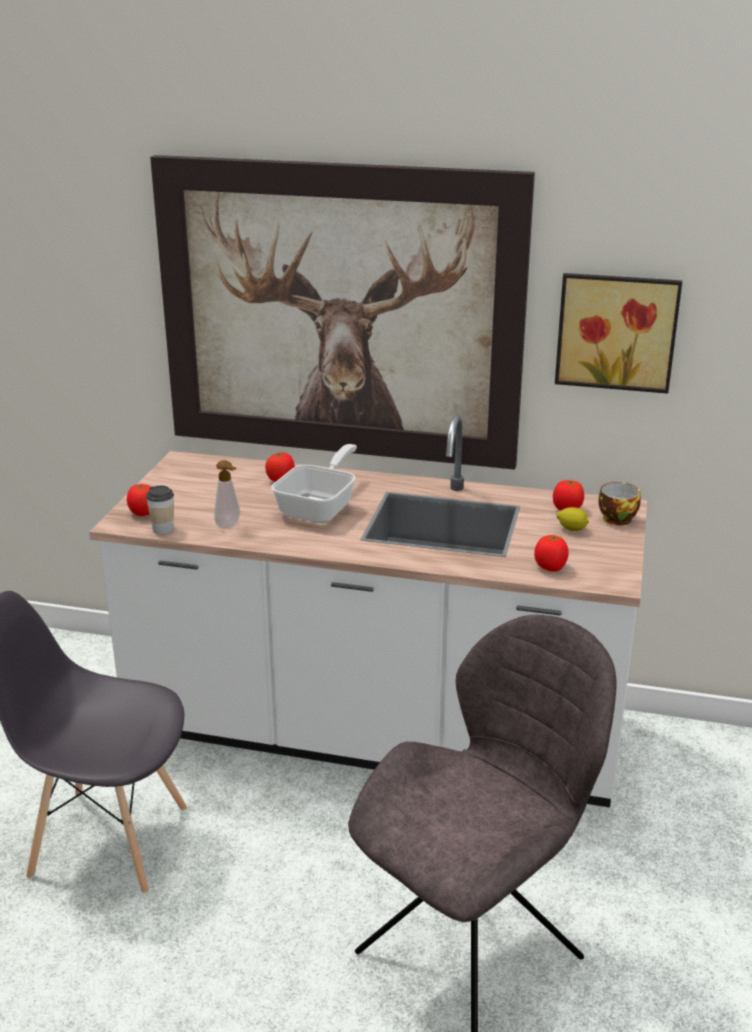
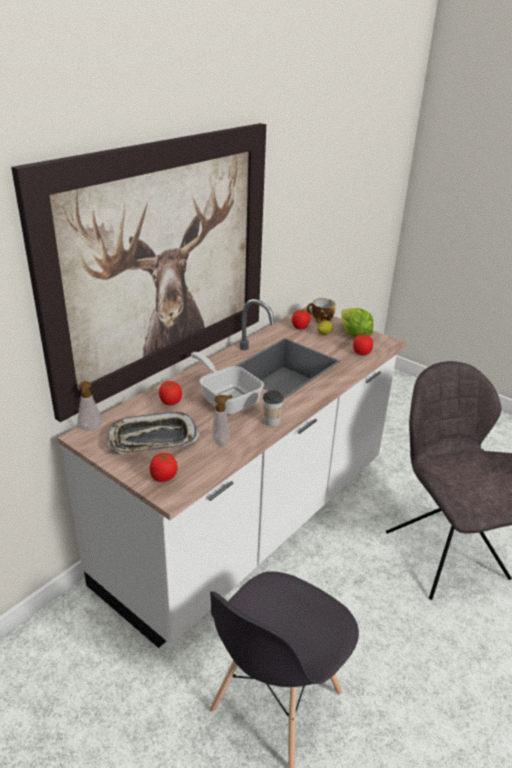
camera: 65 degrees left, 5 degrees up
cup [146,486,174,535] -> cup moved to [263,390,284,427]
picture [555,273,682,394] -> none
none -> soap dispenser [77,381,103,431]
none -> tray [107,412,200,453]
none -> lettuce [341,308,374,338]

